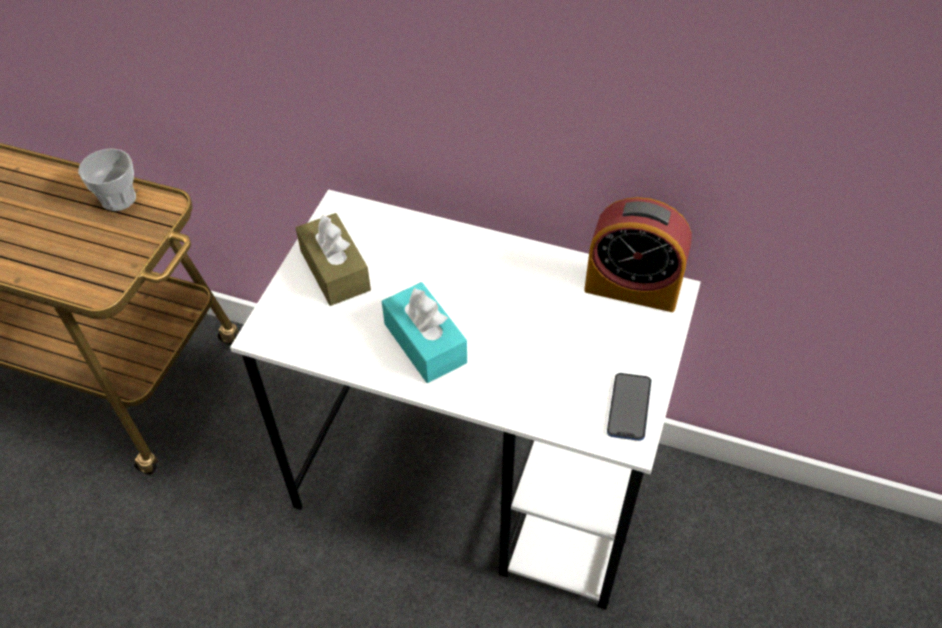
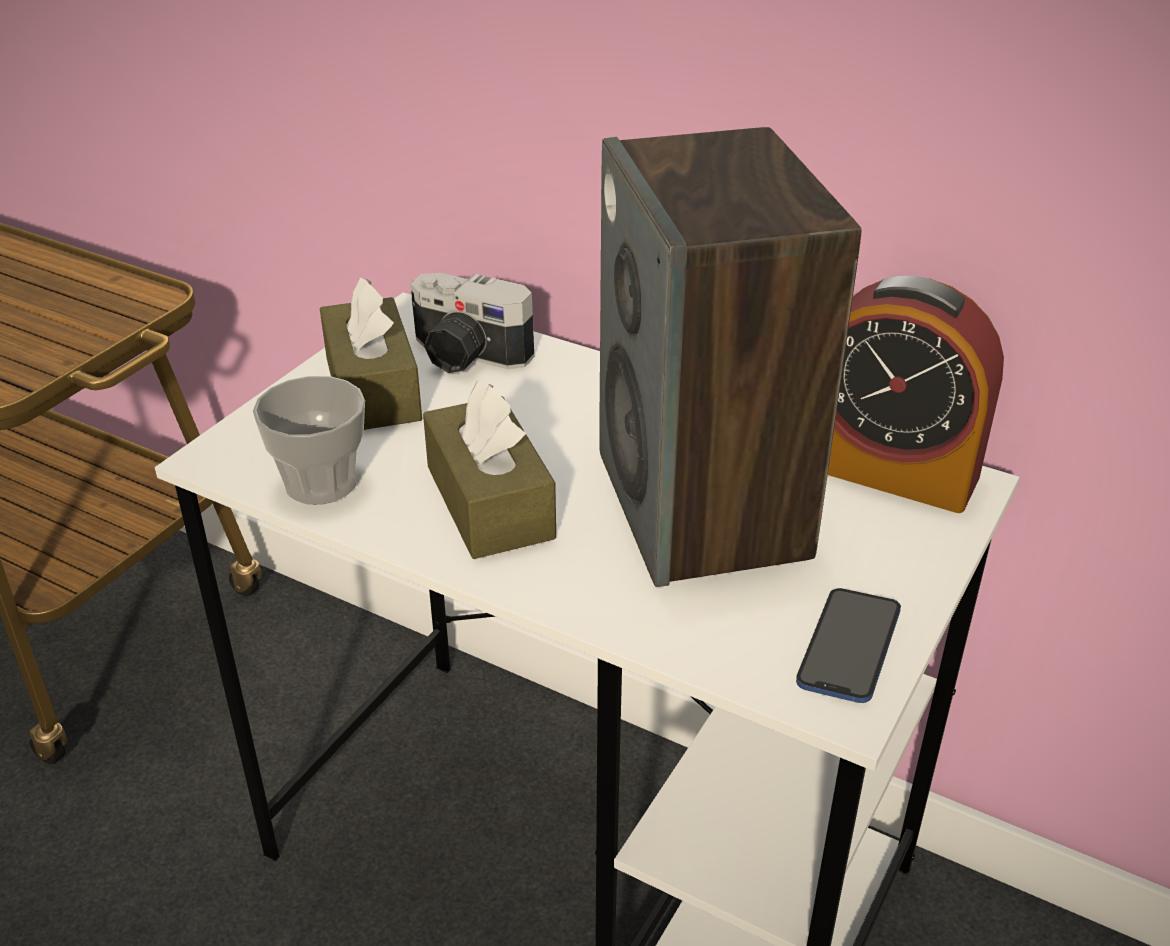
camera: 10 degrees right, 15 degrees down
cup [78,148,136,211] -> cup moved to [253,376,365,505]
turquoise tissue box [382,282,467,383] -> brown tissue box [423,381,556,559]
none -> camera [410,273,534,373]
none -> speaker [599,127,862,587]

